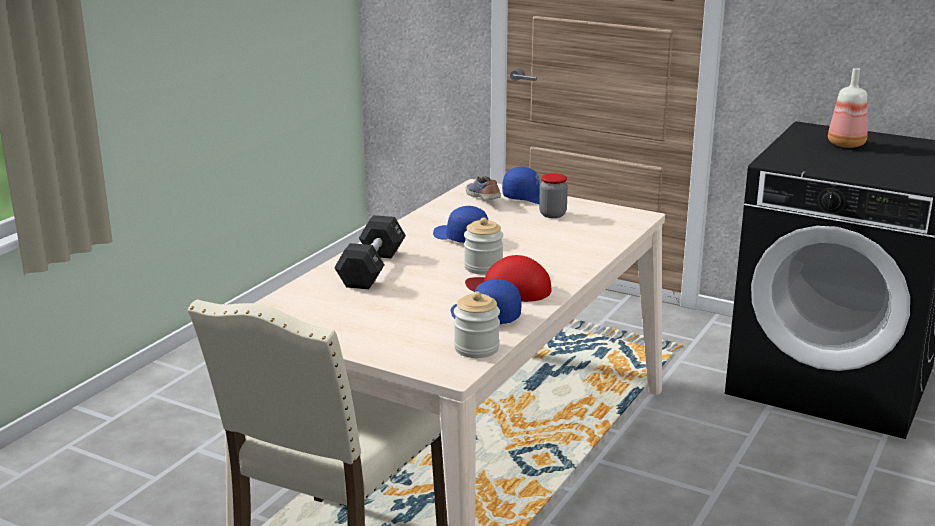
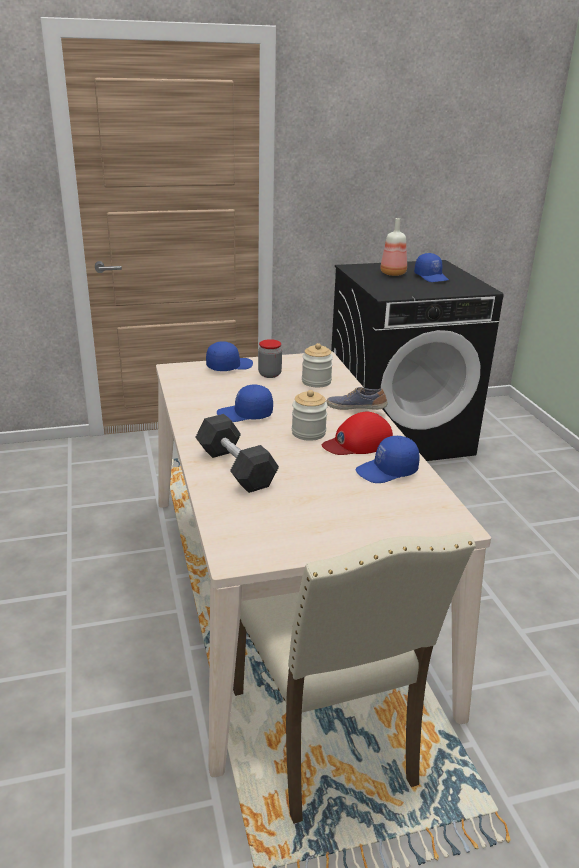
camera: 45 degrees left, 5 degrees up
jar [454,292,500,358] -> jar moved to [302,343,333,387]
shoe [466,176,501,200] -> shoe moved to [327,387,388,410]
none -> blue cap [414,253,449,282]

